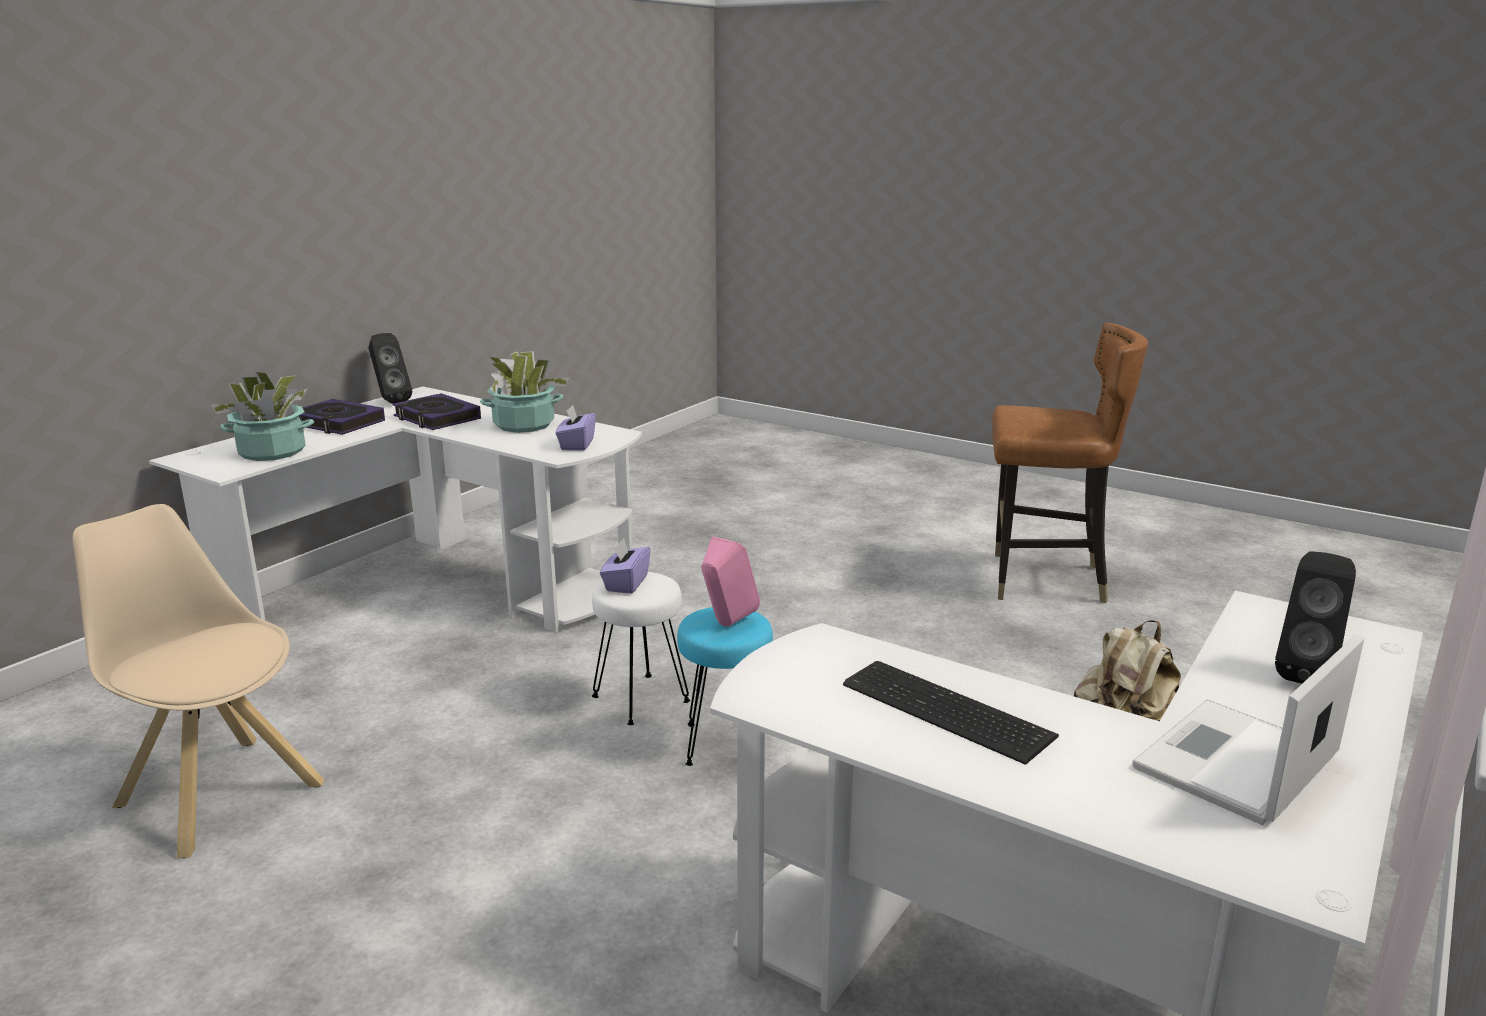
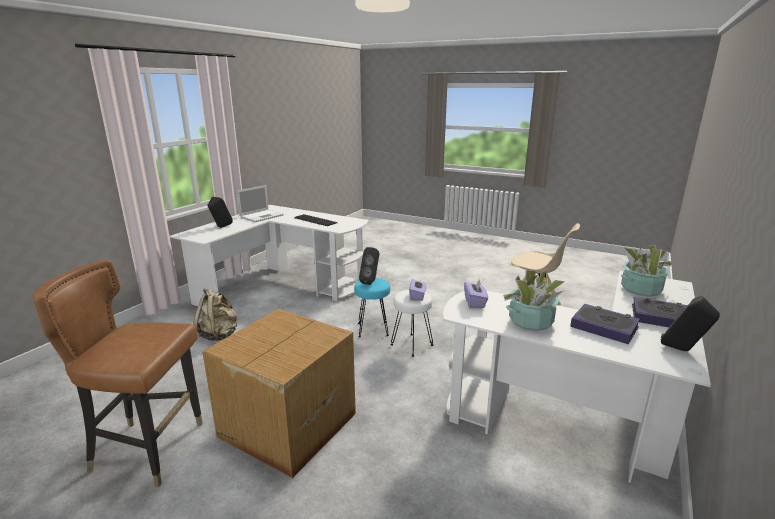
camera: 175 degrees right, 0 degrees up
pink speaker [701,536,760,627] -> black speaker [359,247,379,285]
none -> cardboard box [202,309,356,478]

